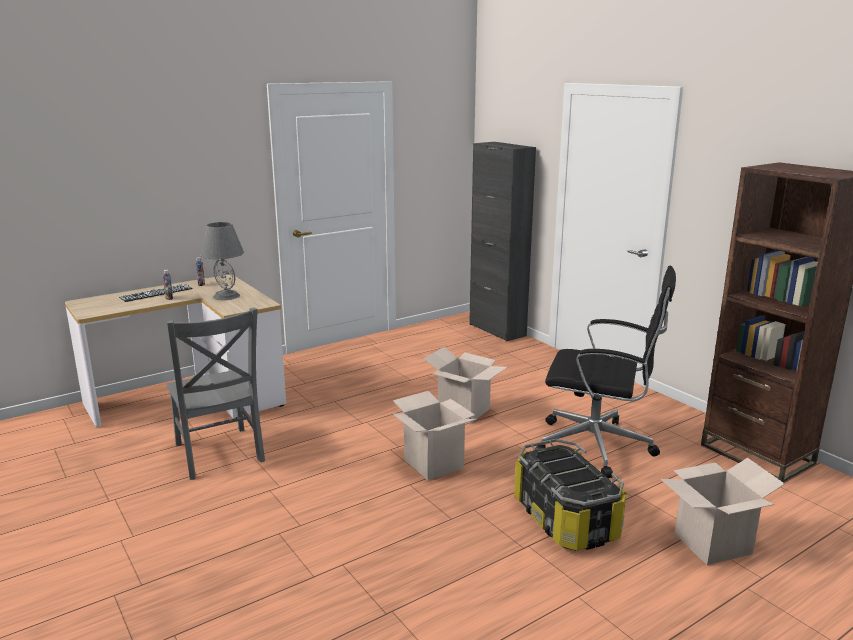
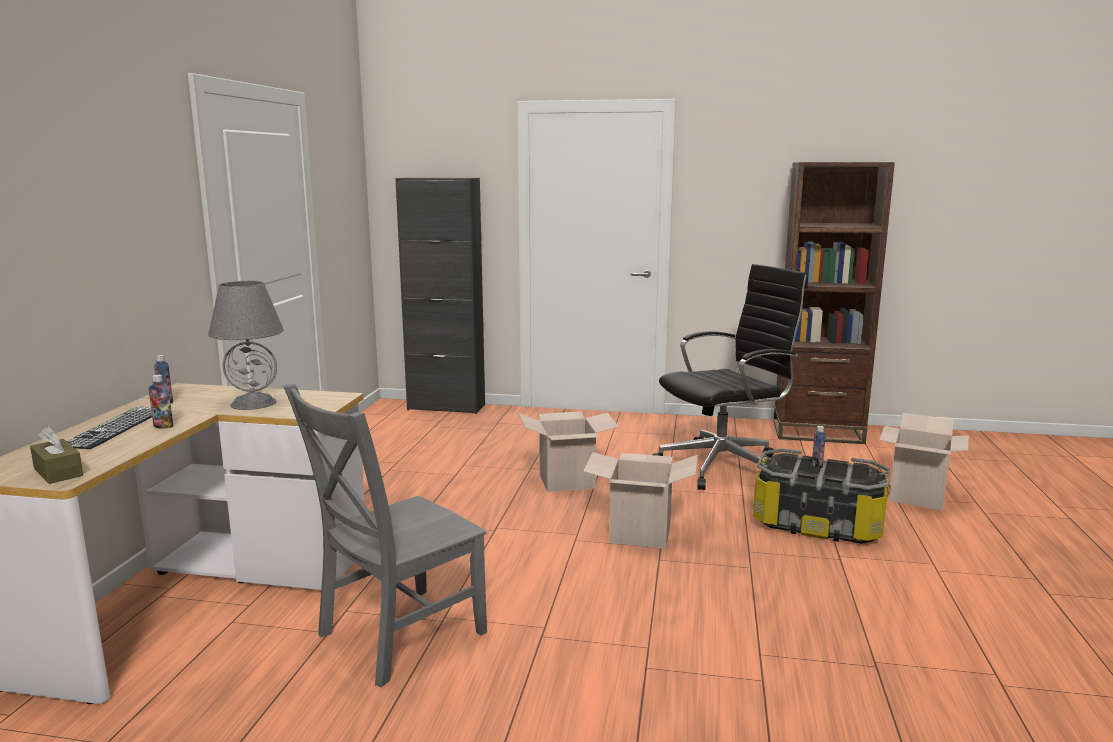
camera: 45 degrees left, 5 degrees down
grey chair [166,308,265,480] -> grey chair turned 120 degrees clockwise [283,384,487,687]
none -> brown tissue box [30,426,83,484]
none -> bottle [812,426,826,468]

